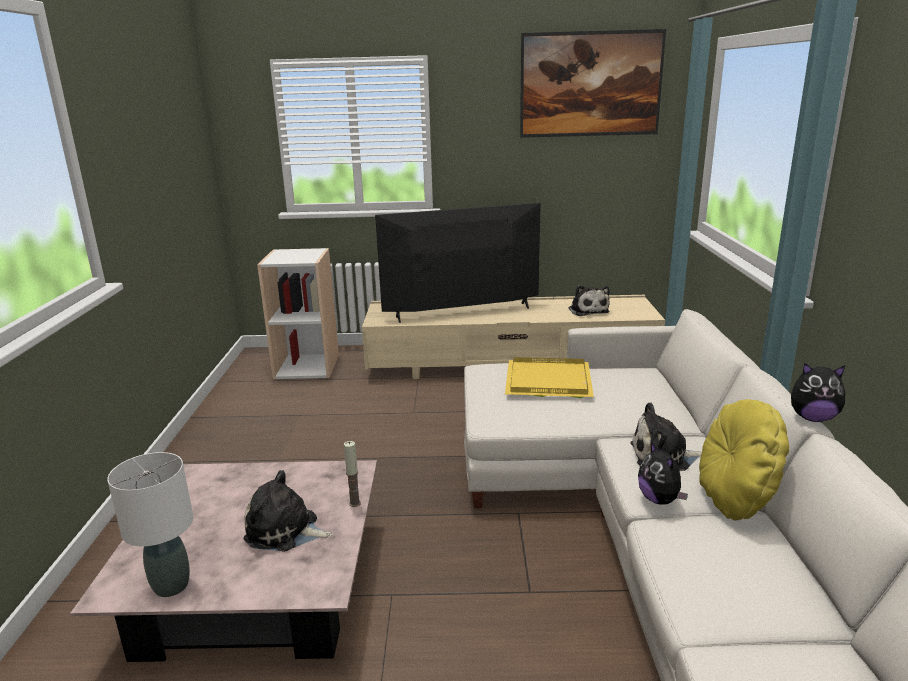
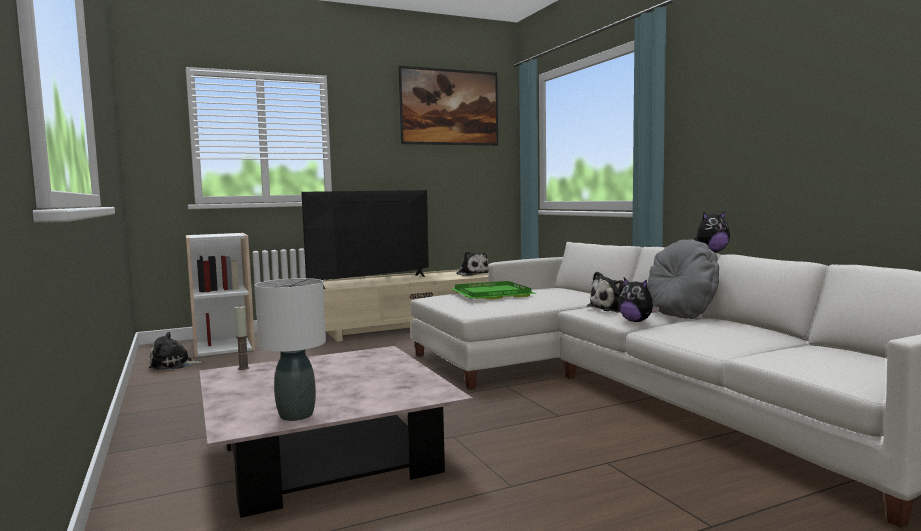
camera: 25 degrees left, 15 degrees down
plush toy [243,470,333,552] -> plush toy moved to [149,332,204,370]
candle [344,441,361,507] -> candle moved to [235,306,250,370]
yellow tray [505,357,594,398] -> green tray [451,281,537,299]
yellow pillow [699,399,789,520] -> grey pillow [647,239,719,319]

